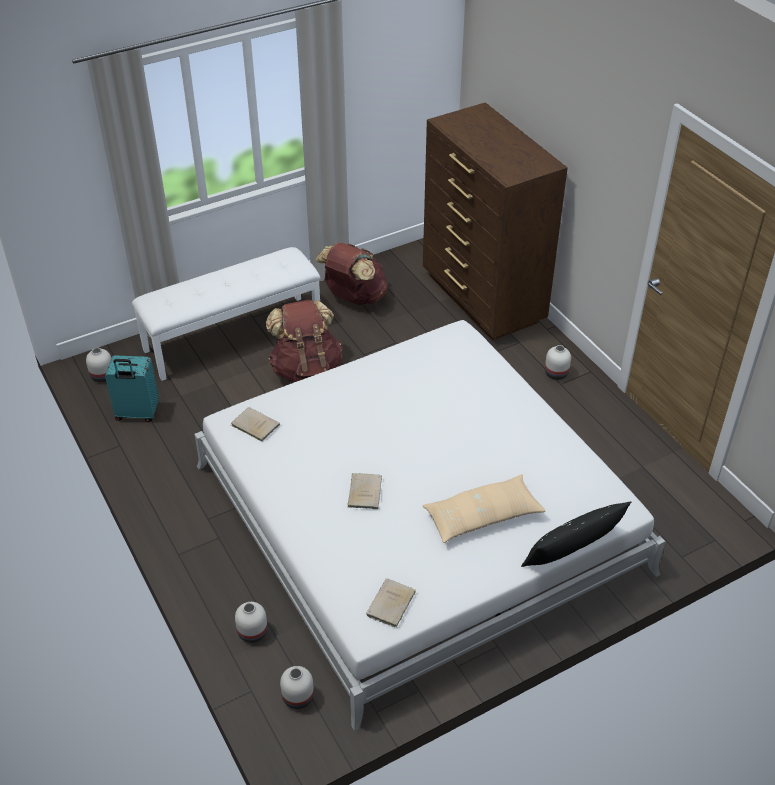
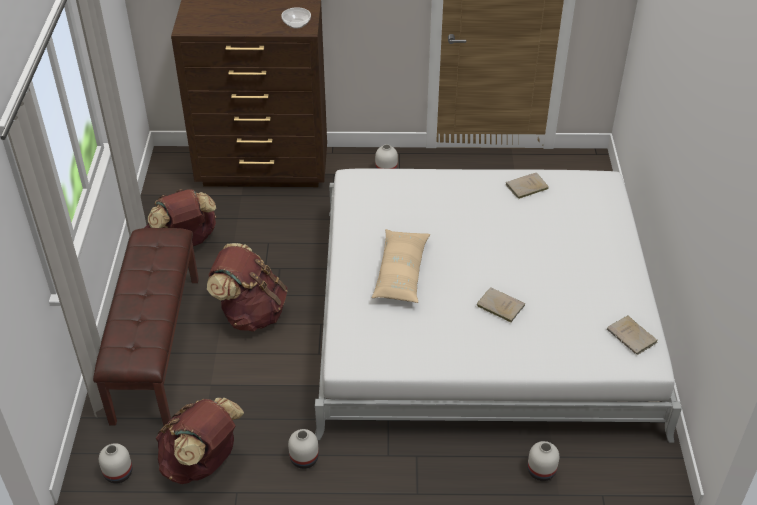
camera: 60 degrees left, 0 degrees up
turquoise suitcase [105,355,159,422] -> brown backpack [155,398,244,484]
white bench [132,247,321,381] -> brown bench [93,228,199,426]
beige book [231,407,280,442] -> beige book moved to [506,173,549,199]
white vase [280,666,314,709] -> white vase moved to [288,429,319,469]
beige pillow [422,474,546,543] -> beige pillow moved to [372,229,430,303]
black pillow [521,502,631,567] -> none
none -> bowl [281,7,311,29]

